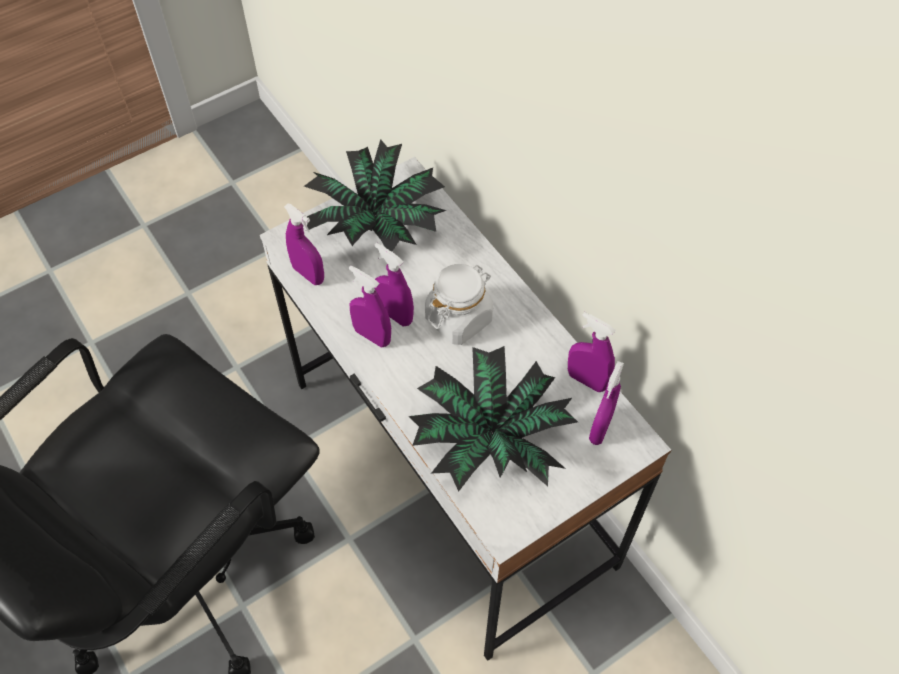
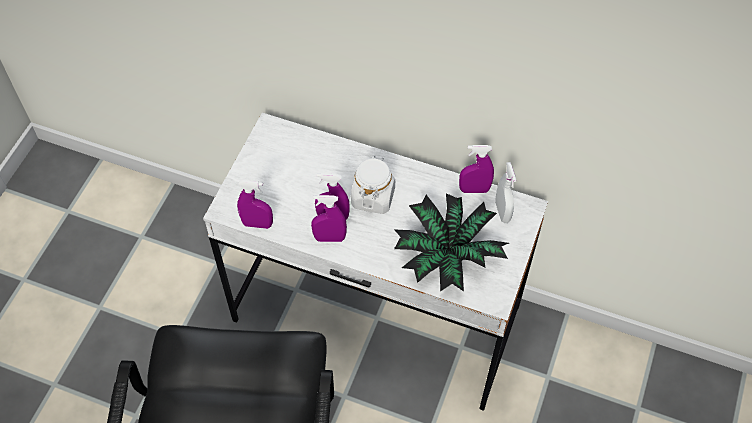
camera: 35 degrees left, 0 degrees up
potted plant [304,139,447,252] -> none
purple spray bottle [589,361,624,445] -> white spray bottle [495,162,517,223]

